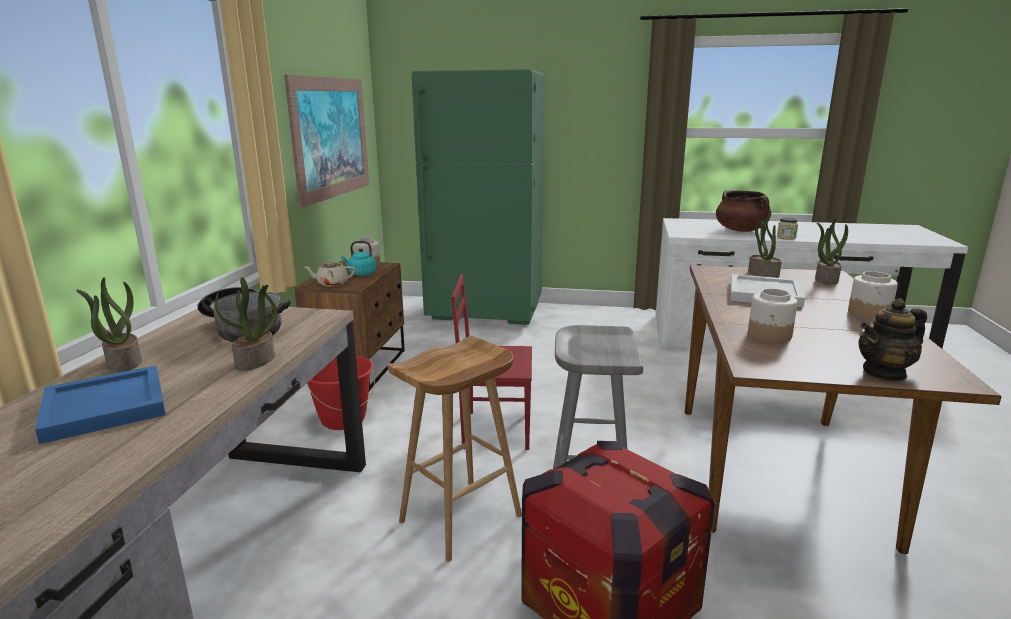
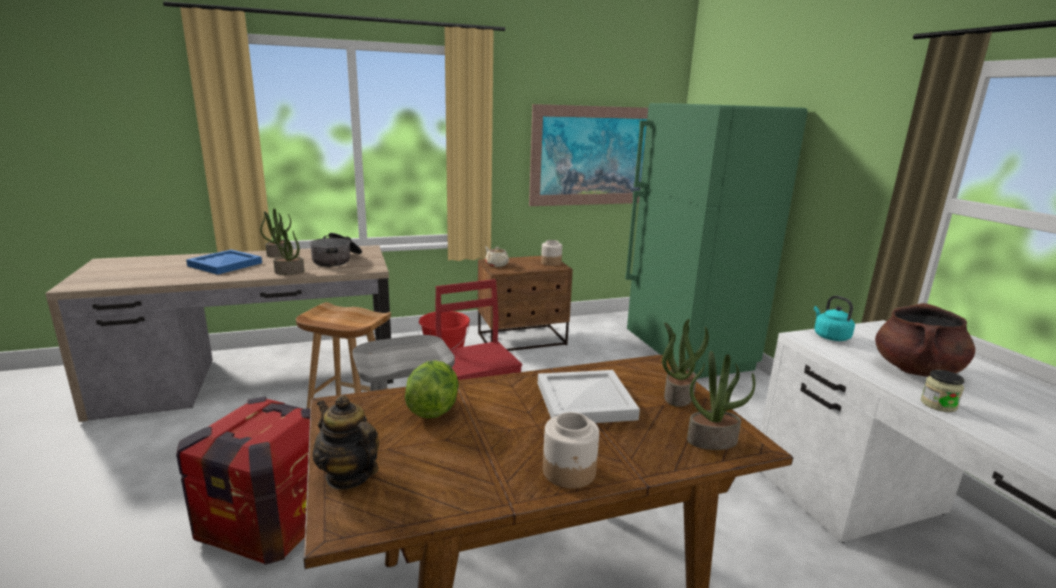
camera: 60 degrees right, 0 degrees up
turquoise kettle [341,241,376,276] -> turquoise kettle moved to [814,296,855,341]
jar [748,288,798,343] -> lettuce [405,360,459,419]

